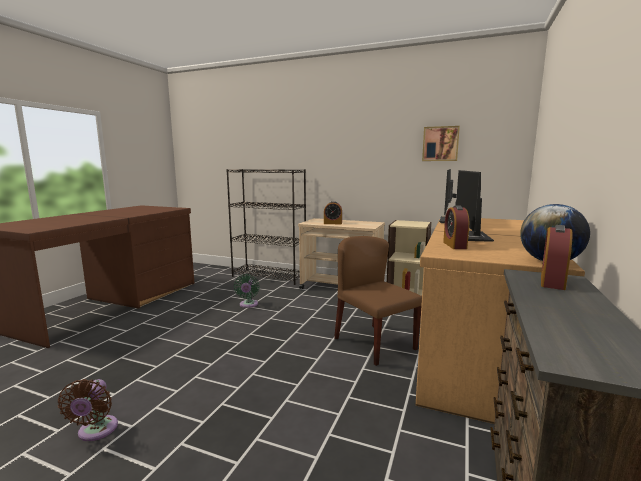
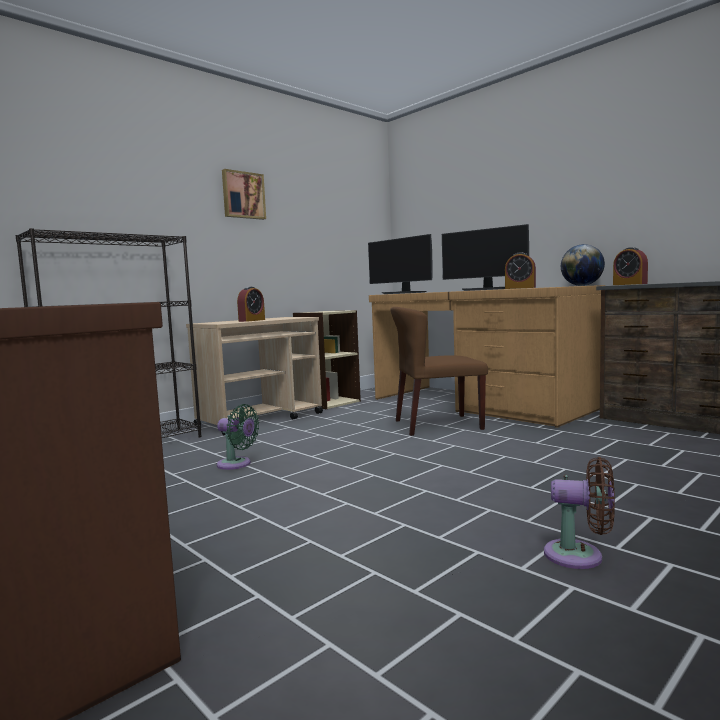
camera: 65 degrees left, 5 degrees down
picture [422,126,460,161] -> picture moved to [222,169,266,220]

